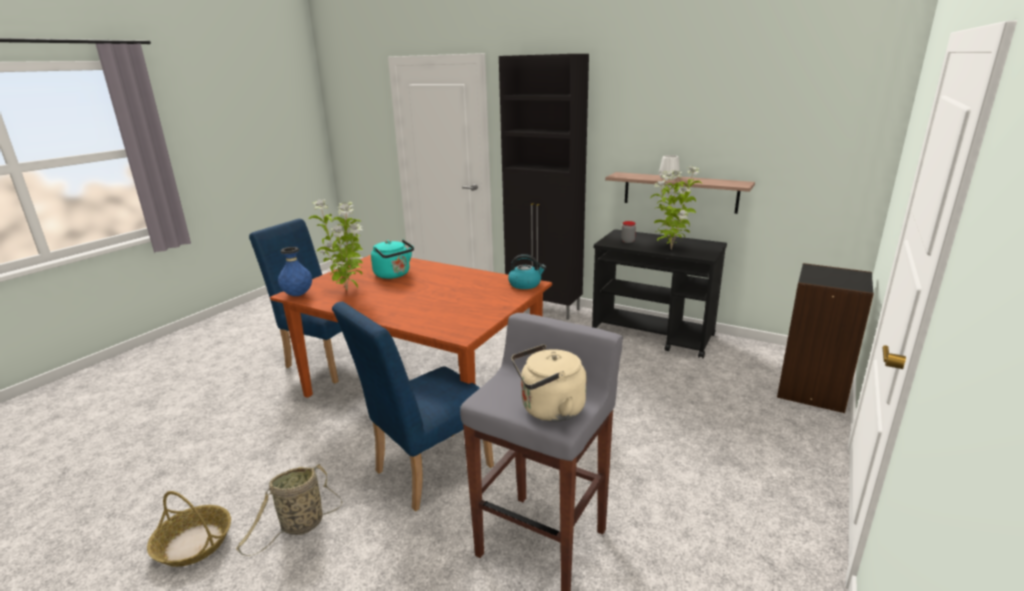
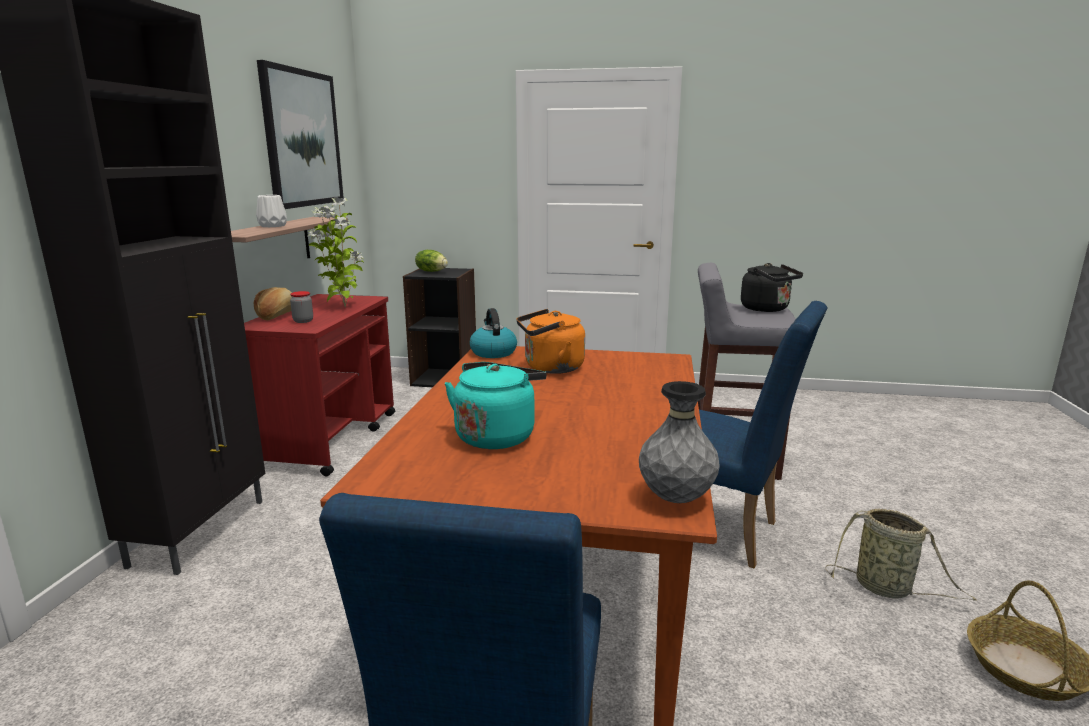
camera: 110 degrees left, 5 degrees down
blue vase [278,247,312,296] -> grey vase [639,381,720,503]
potted plant [309,199,363,291] -> none
beige kettle [512,344,587,422] -> black kettle [741,263,803,312]
black cart [592,229,727,358] -> red cart [244,294,395,476]
none -> bread [254,287,292,320]
none -> picture [257,60,344,209]
none -> lettuce [415,250,448,272]
none -> orange kettle [516,309,585,374]

